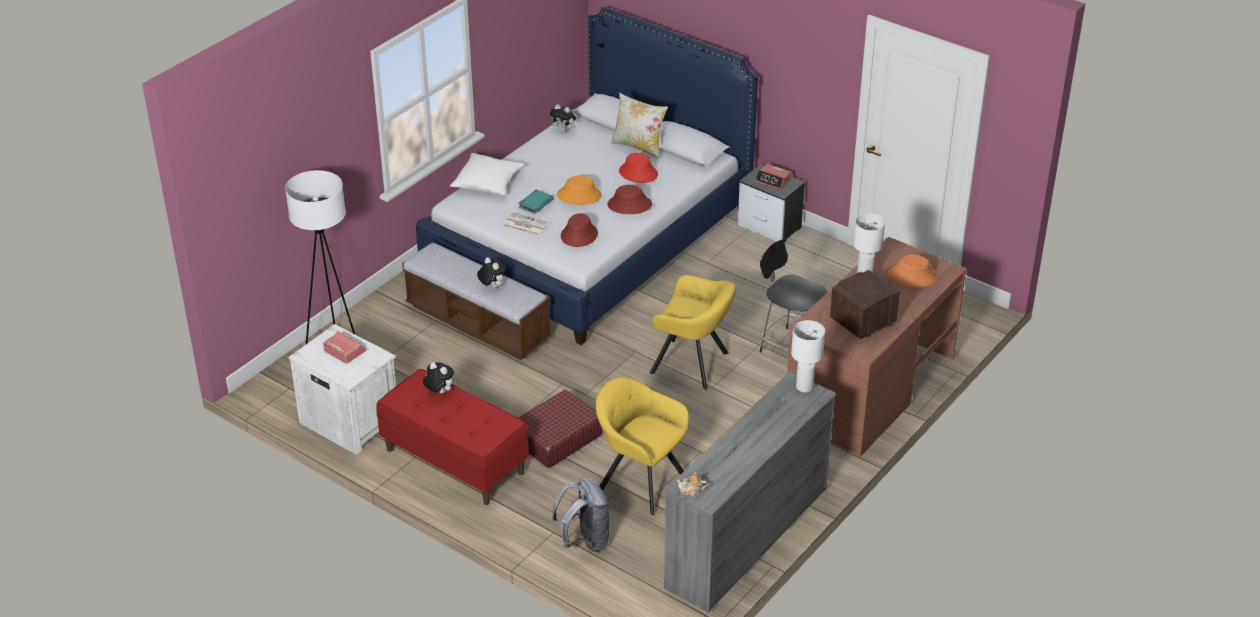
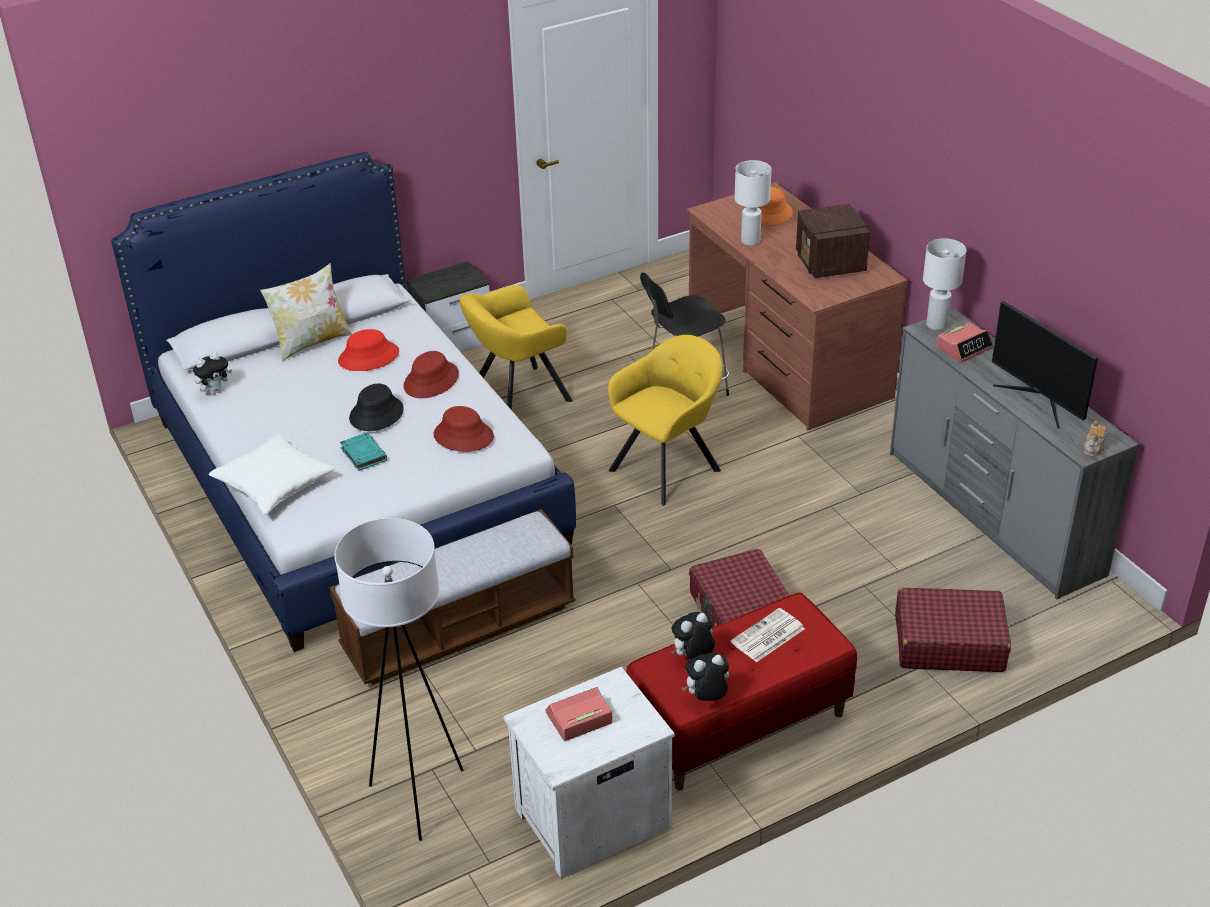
camera: 65 degrees left, 0 degrees up
plush toy [477,257,506,288] -> plush toy moved to [682,653,729,701]
newspaper [502,212,549,236] -> newspaper moved to [731,608,805,662]
grey backpack [552,477,610,552] -> red suitcase [895,588,1011,672]
orange hat [557,176,602,205] -> black hat [349,384,404,431]
yellow armchair [596,377,689,516] -> yellow armchair moved to [459,285,573,410]
alarm clock [755,164,792,190] -> alarm clock moved to [937,322,993,362]
none -> monitor [992,301,1098,429]

